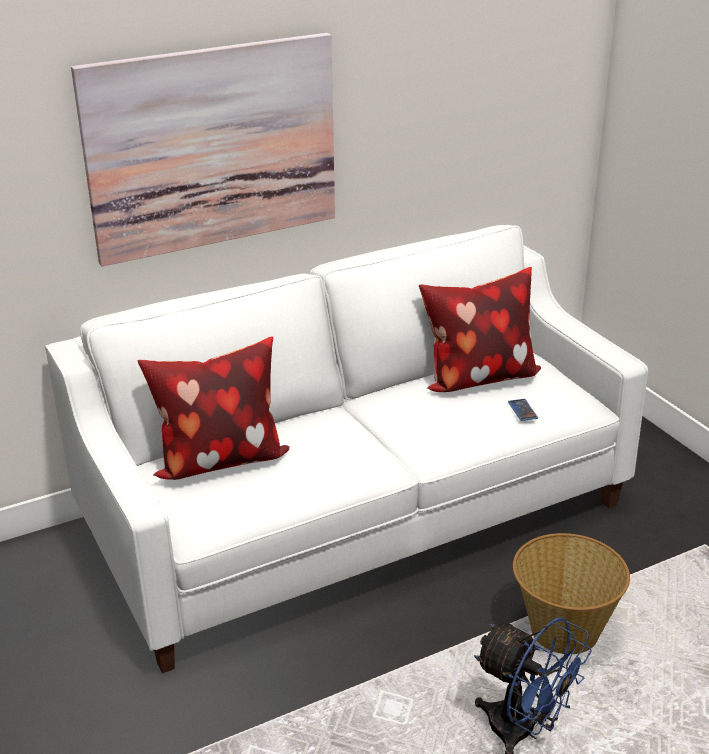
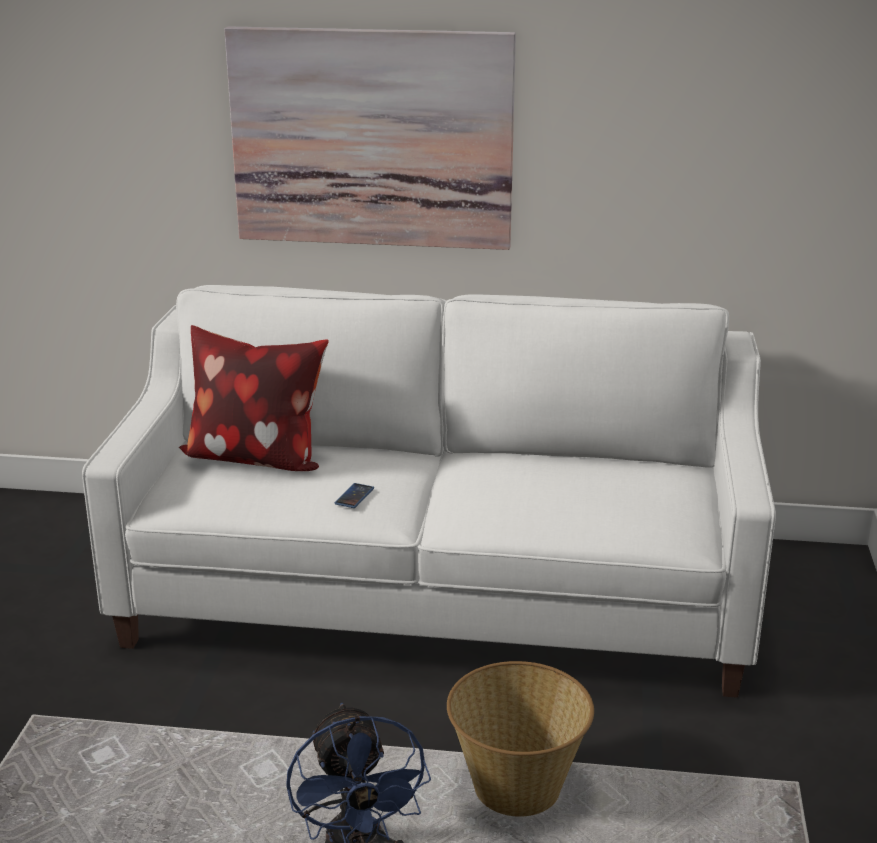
camera: 35 degrees right, 5 degrees down
pillow [419,267,541,392] -> none
phone [508,399,538,421] -> phone moved to [335,483,374,508]

